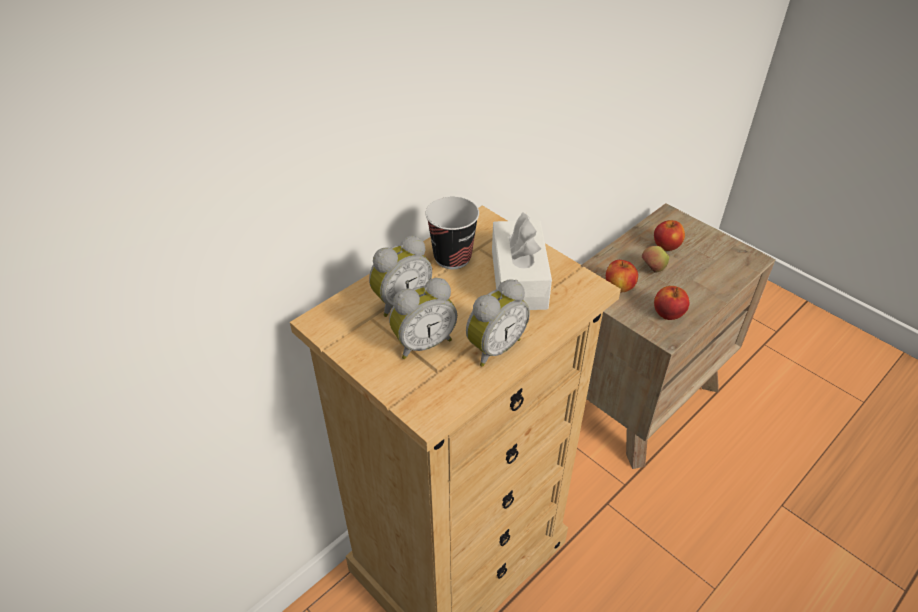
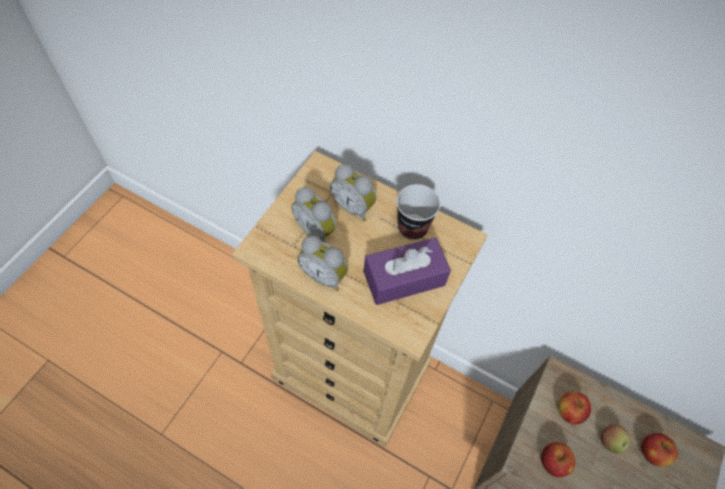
camera: 70 degrees right, 15 degrees up
white tissue box [492,212,552,310] -> purple tissue box [364,237,451,305]

